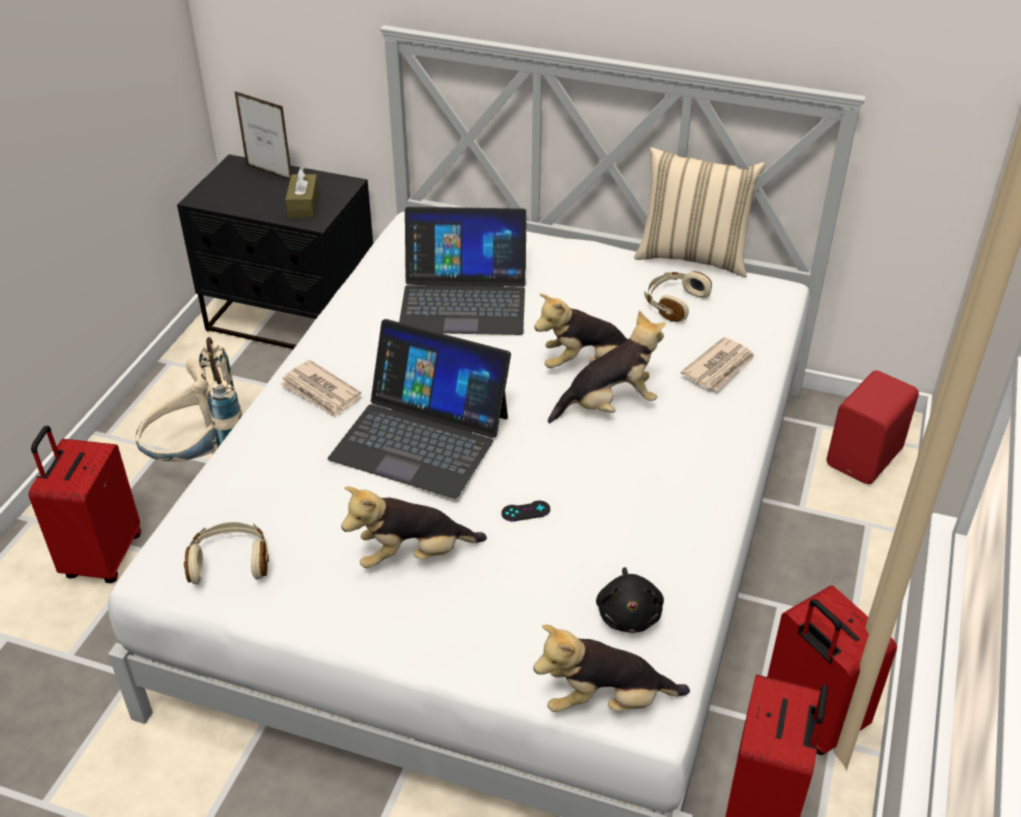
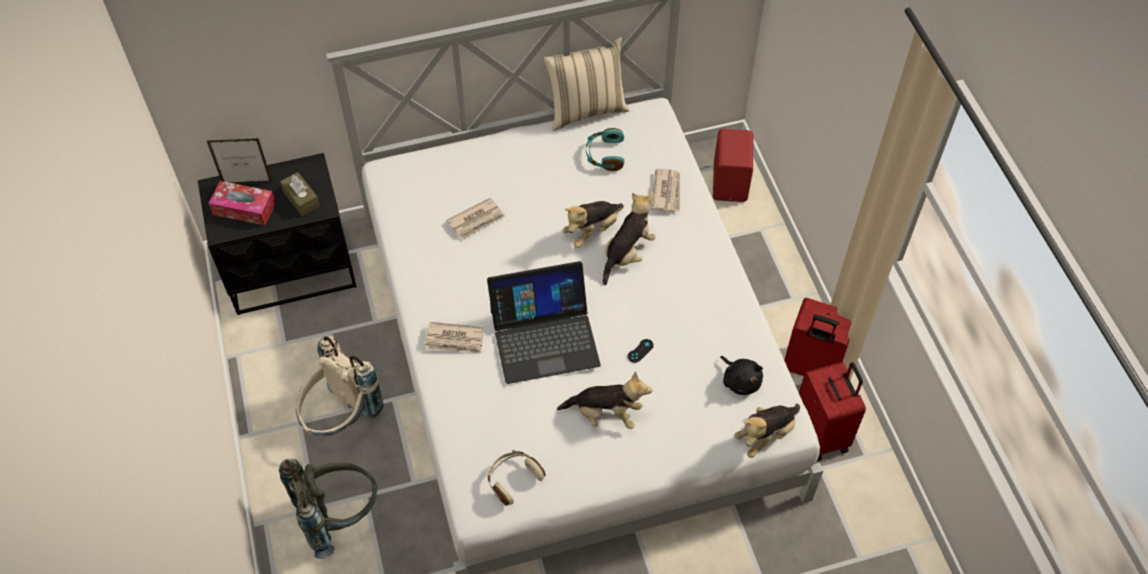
camera: 35 degrees left, 15 degrees up
red suitcase [29,426,141,583] -> grey backpack [279,458,377,559]
plush toy [341,486,487,568] -> plush toy turned 120 degrees counterclockwise [557,371,652,429]
laptop [399,207,527,335] -> newspaper [447,197,505,239]
beige headphones [644,271,712,322] -> turquoise headphones [586,128,625,171]
none -> tissue box [209,181,276,225]

